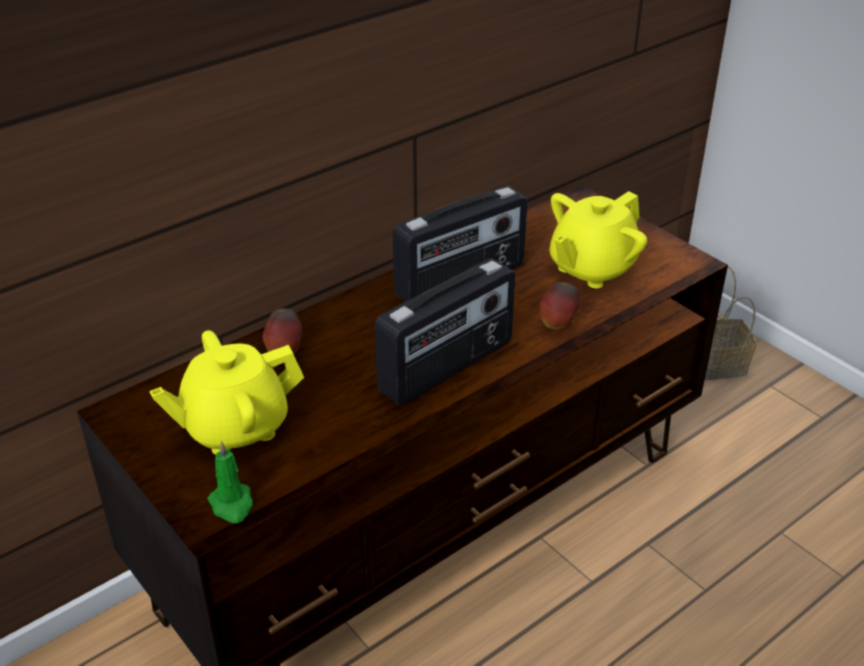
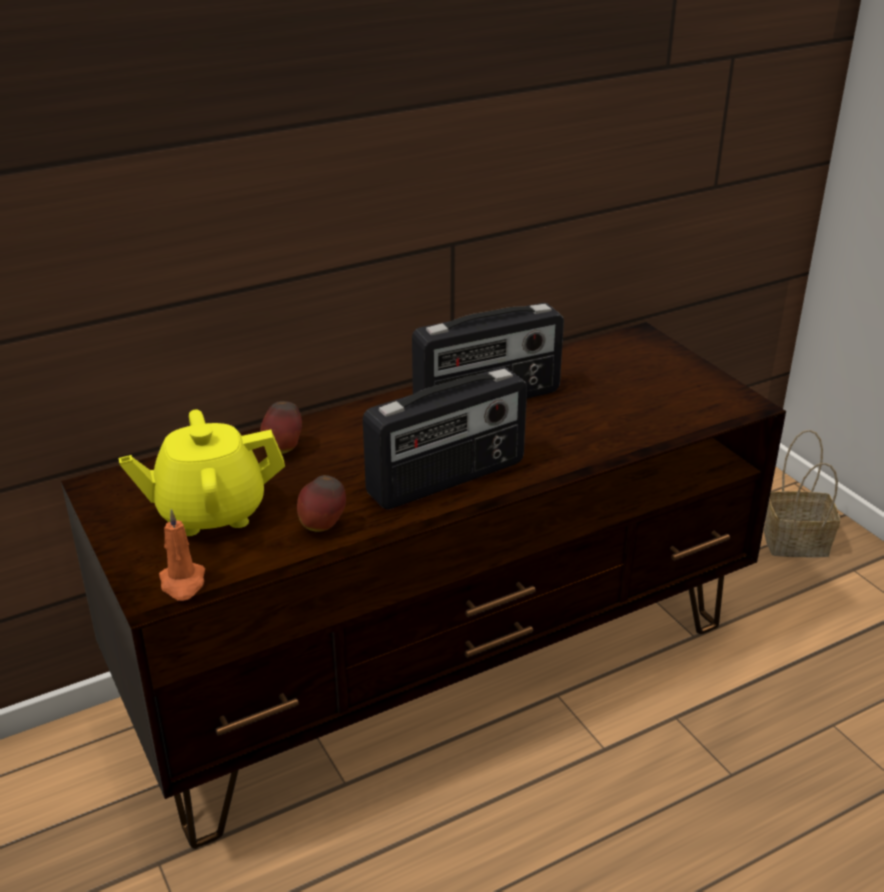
camera: 10 degrees right, 5 degrees down
green candle [207,441,253,523] -> orange candle [159,509,205,601]
apple [539,282,579,329] -> apple moved to [297,475,346,532]
yellow teapot [550,191,647,288] -> none

